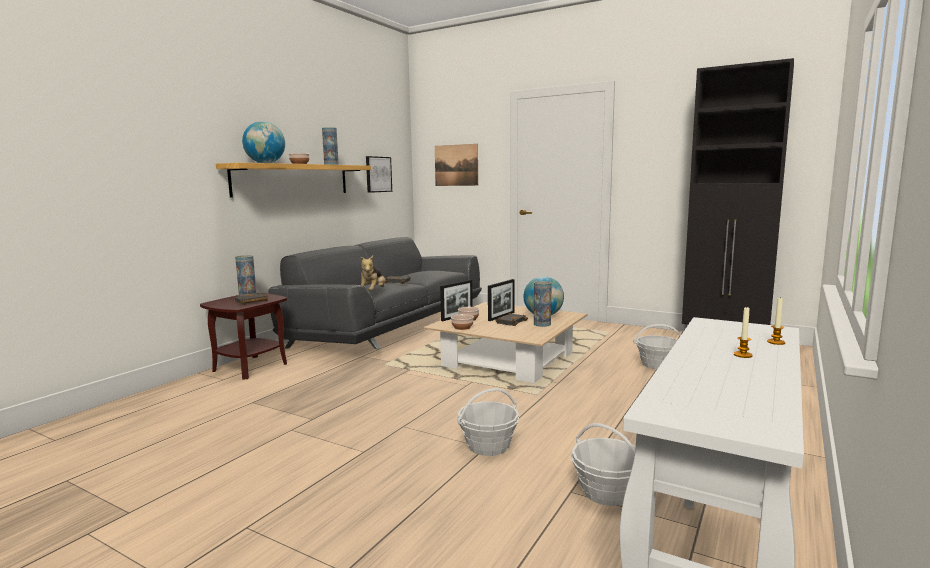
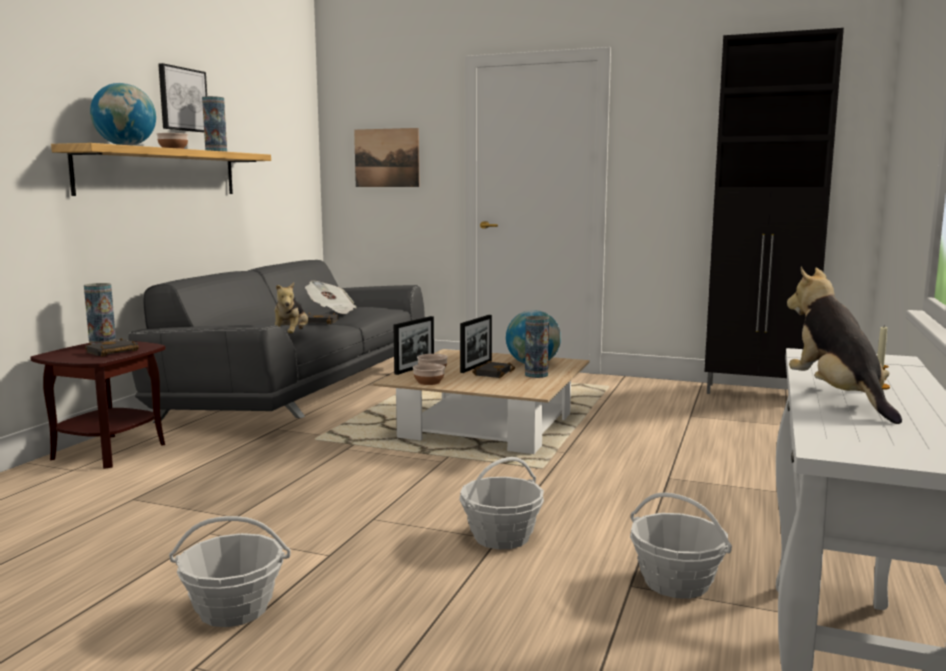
camera: 10 degrees left, 0 degrees up
picture [366,156,392,193] -> picture moved to [158,63,207,132]
basket [633,324,681,369] -> basket moved to [169,516,291,627]
candle [767,298,785,345] -> none
none -> newspaper [305,281,357,314]
none -> plush toy [787,267,902,424]

